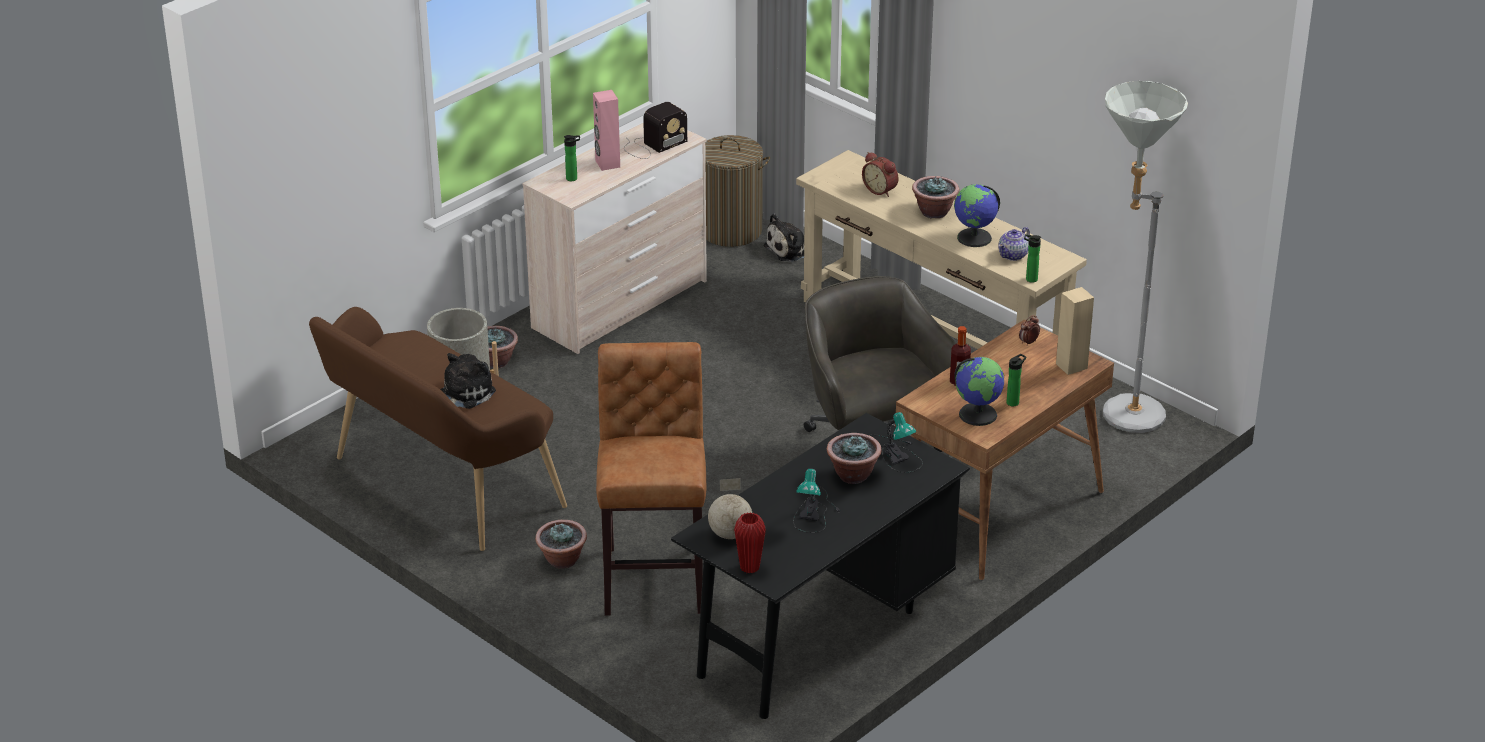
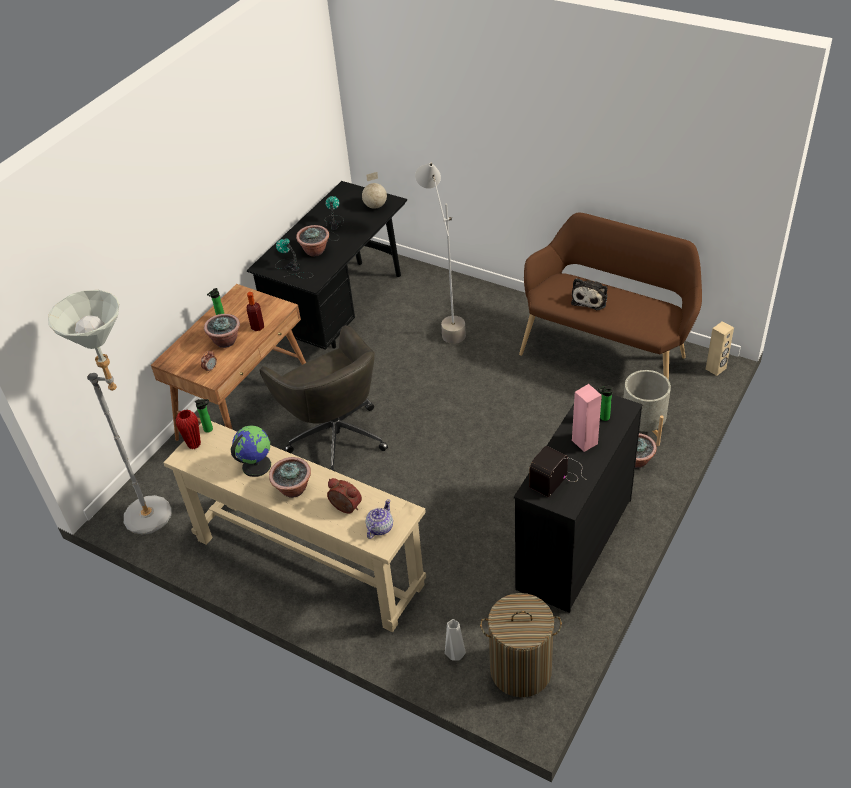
camera: 170 degrees right, 10 degrees up
beige dresser [522,123,707,354] -> black dresser [514,385,643,613]
potted plant [535,520,587,569] -> potted plant moved to [204,314,240,348]
brown stool [596,342,706,616] -> grey floor lamp [415,162,466,344]
red vase [734,512,766,574] -> red vase moved to [176,410,201,449]
plush toy [763,213,804,262] -> grey vase [445,619,466,661]
globe [954,357,1005,426] -> none
teapot [998,227,1030,261] -> teapot moved to [366,499,393,539]
beige speaker [1056,287,1094,375] -> beige speaker moved to [706,321,734,376]

